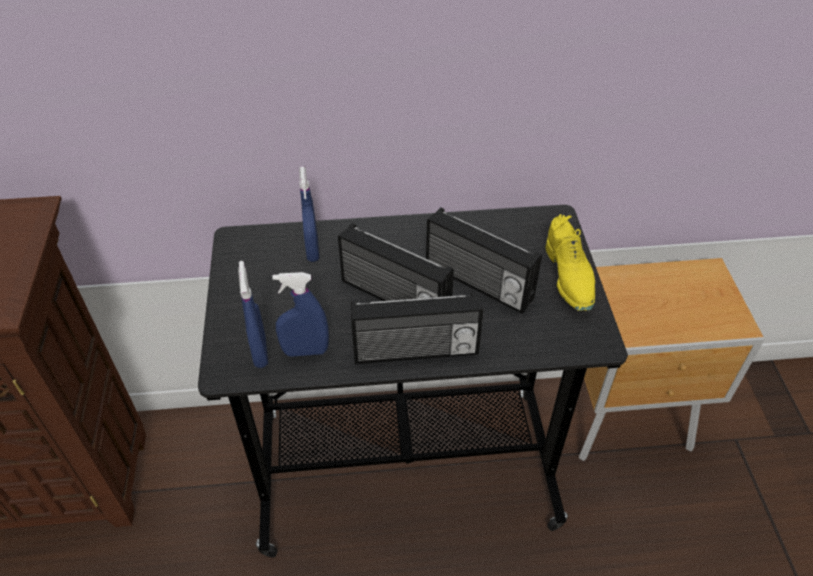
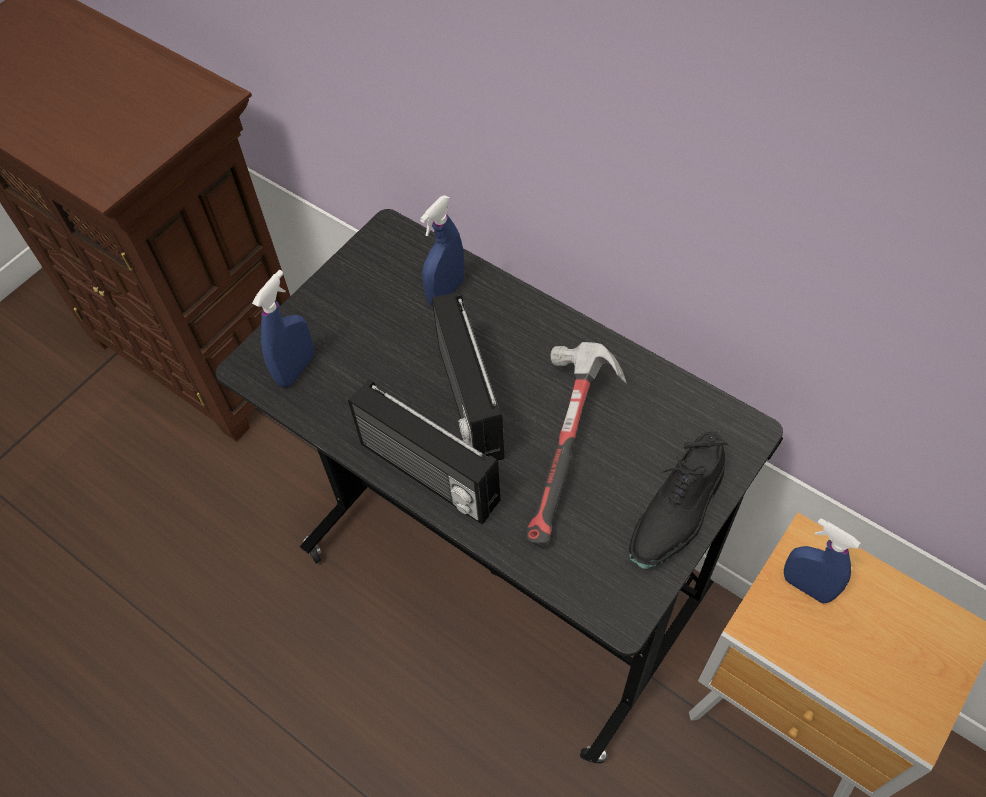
camera: 45 degrees right, 10 degrees up
blue spray bottle [272,272,329,357] -> blue spray bottle moved to [784,518,860,603]
radio [426,207,542,314] -> hammer [525,342,627,547]
yellow shoe [545,214,595,311] -> black shoe [629,432,728,569]

